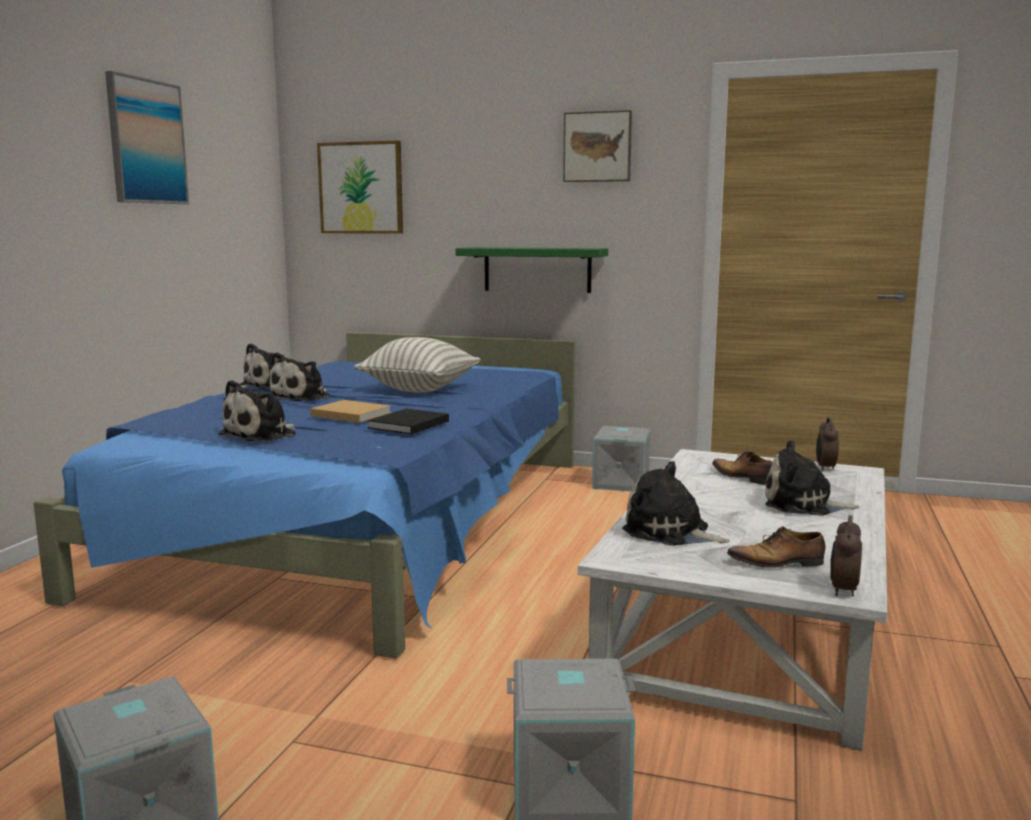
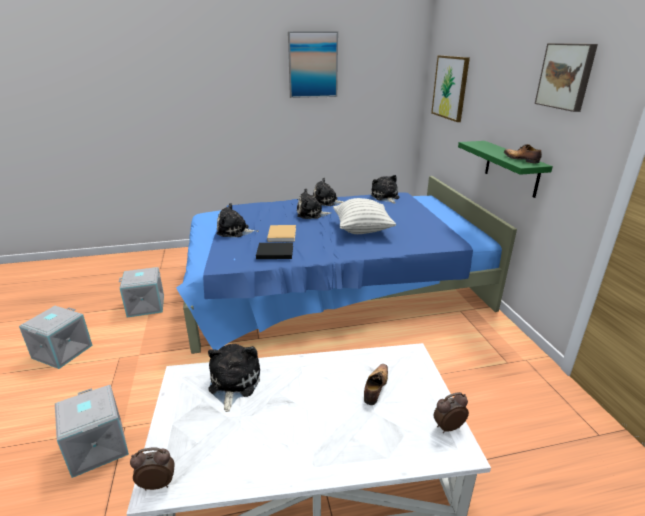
camera: 60 degrees right, 15 degrees up
grey storage box [592,426,650,491] -> grey storage box moved to [119,267,164,318]
shoe [727,526,826,568] -> shoe moved to [504,144,542,163]
plush toy [765,440,860,516] -> plush toy moved to [371,175,399,204]

